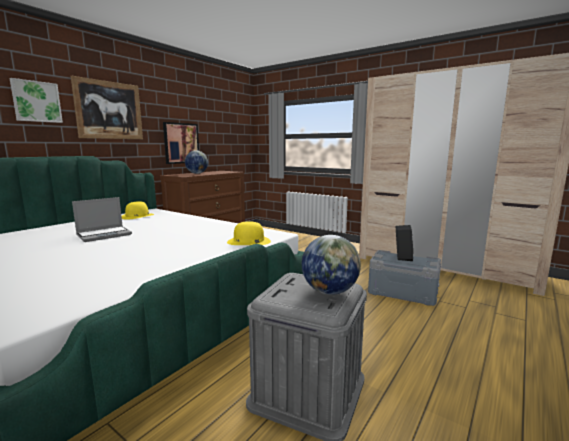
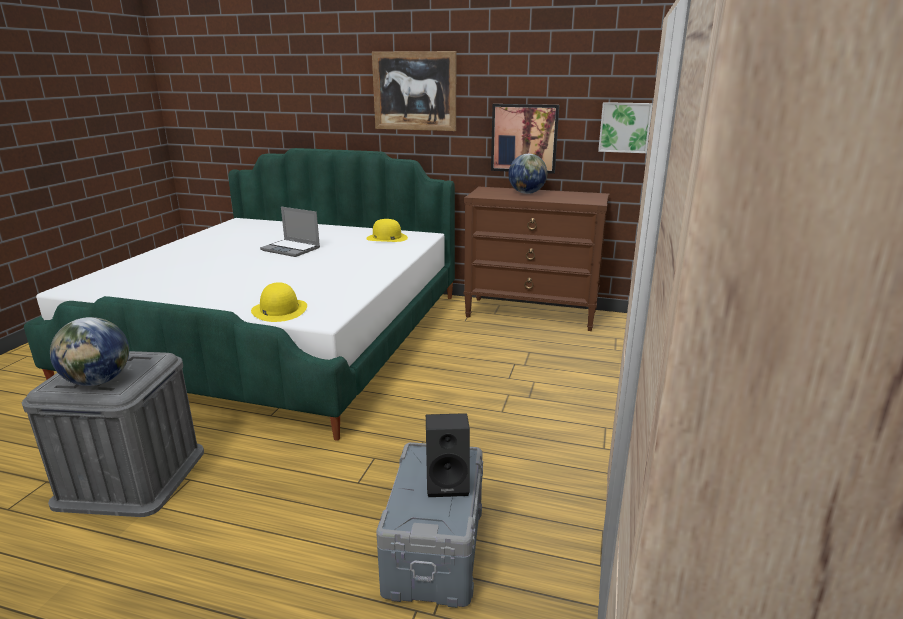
camera: 70 degrees right, 10 degrees up
picture [10,78,63,123] -> picture moved to [598,102,653,153]

